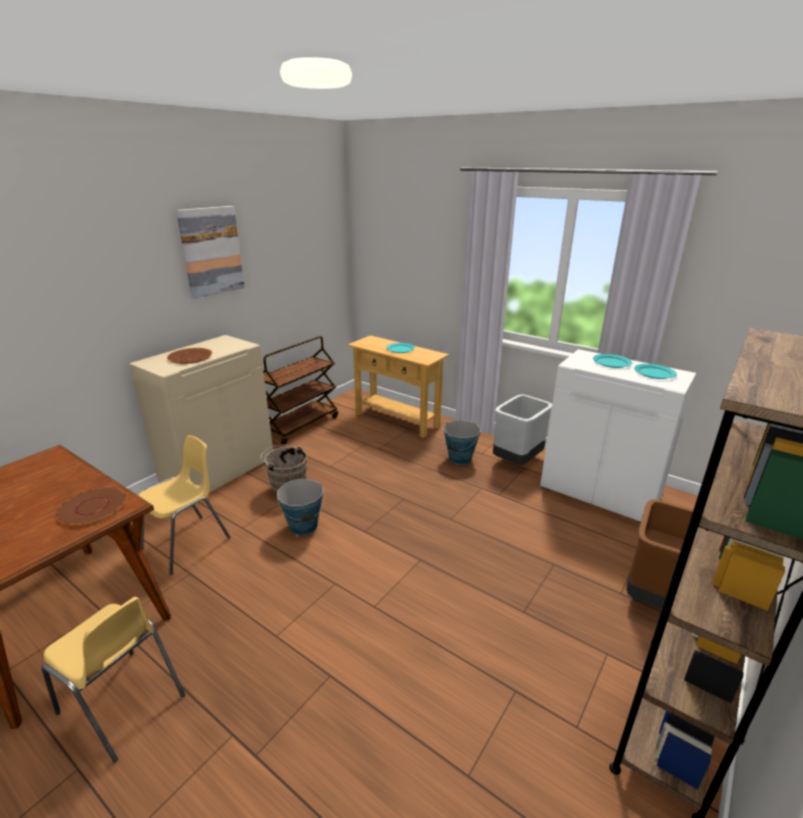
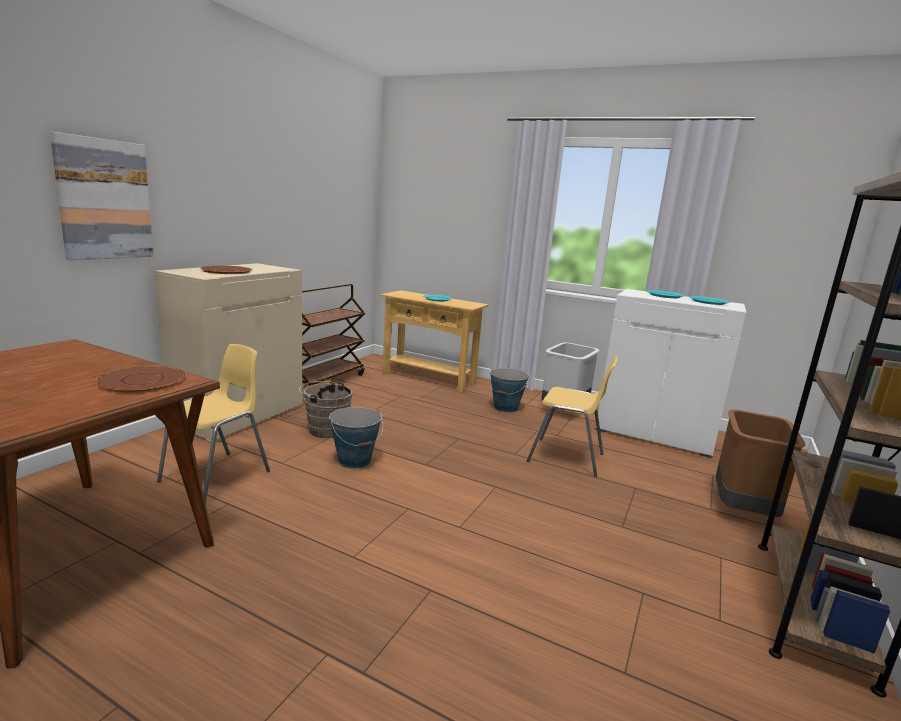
camera: 10 degrees left, 10 degrees down
yellow chair [41,597,185,763] -> yellow chair moved to [527,357,618,477]
picture [176,206,245,299] -> picture moved to [50,132,154,260]

